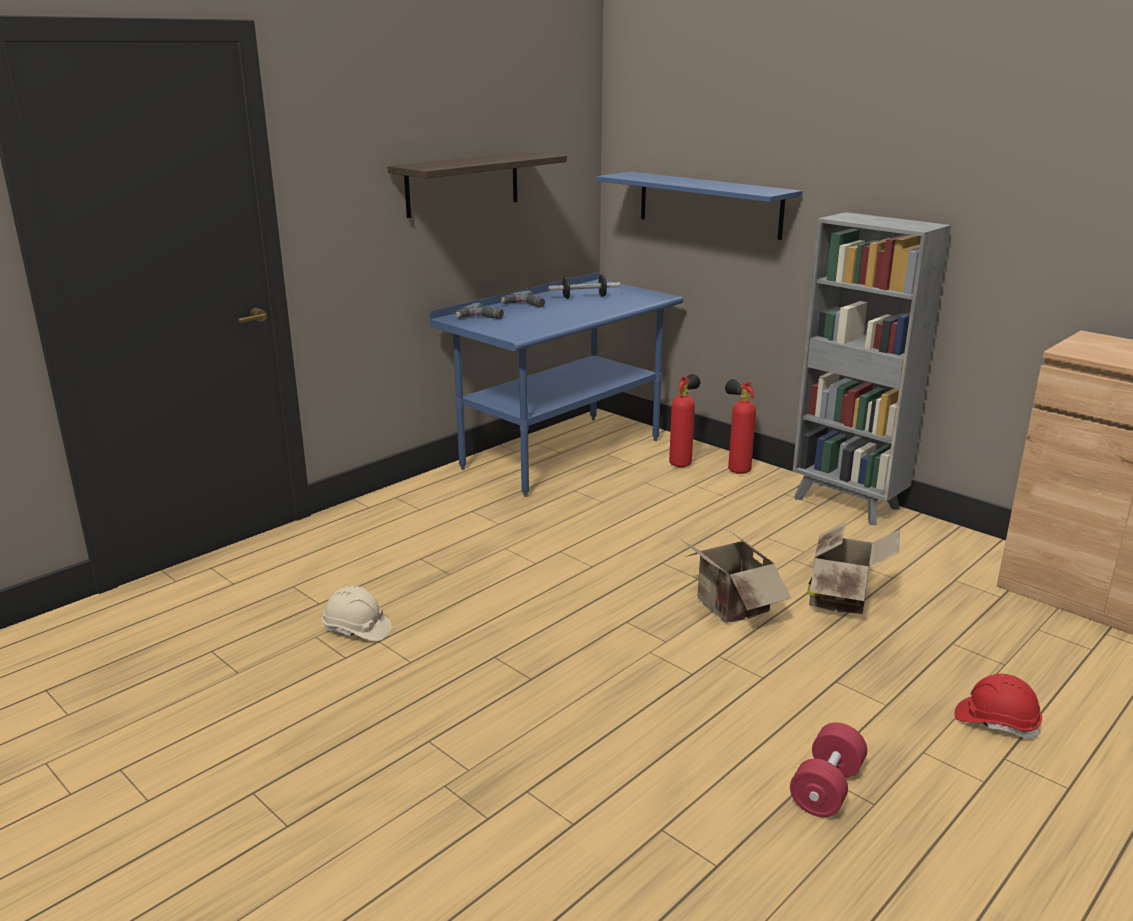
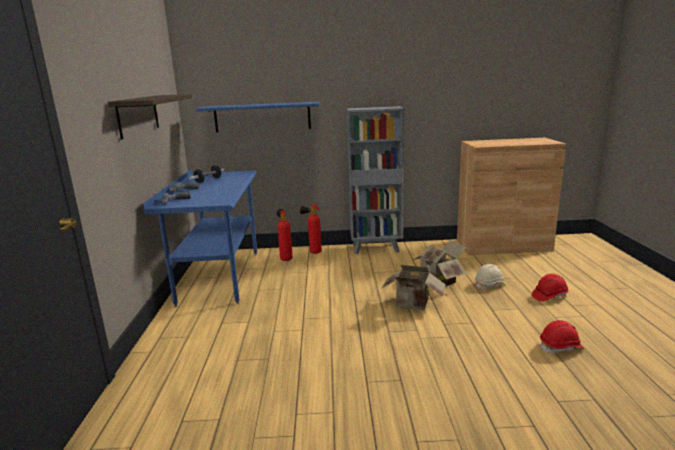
camera: 45 degrees left, 5 degrees down
beige hard hat [322,586,392,641] -> beige hard hat moved to [475,264,505,289]
red dumbbell [790,722,867,817] -> red hard hat [540,320,584,353]

